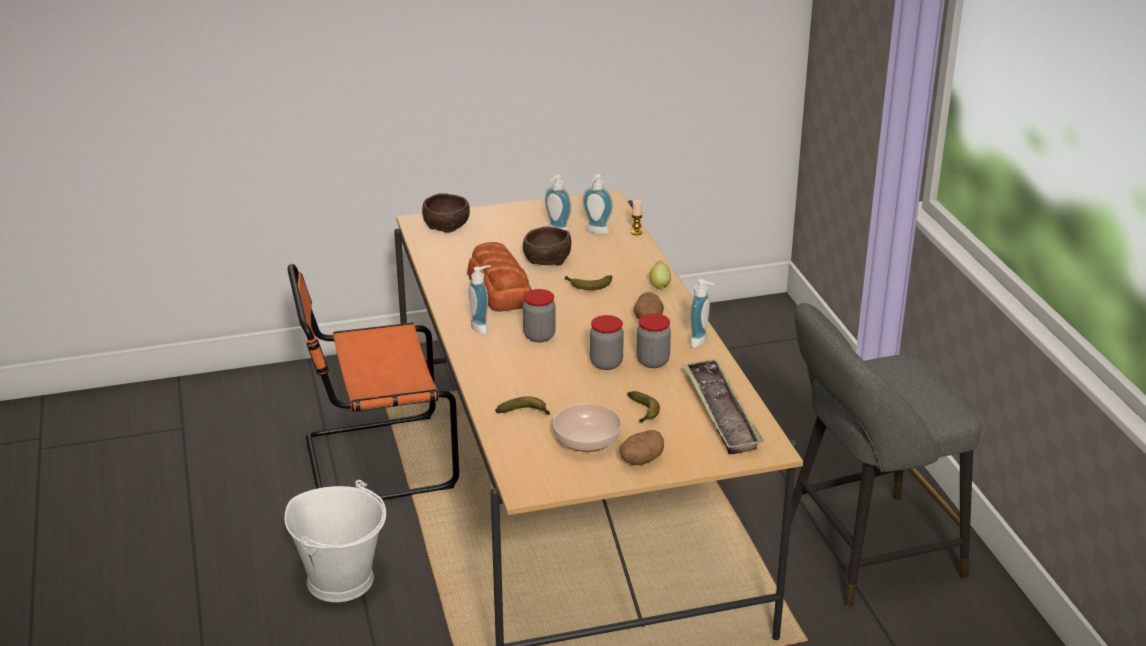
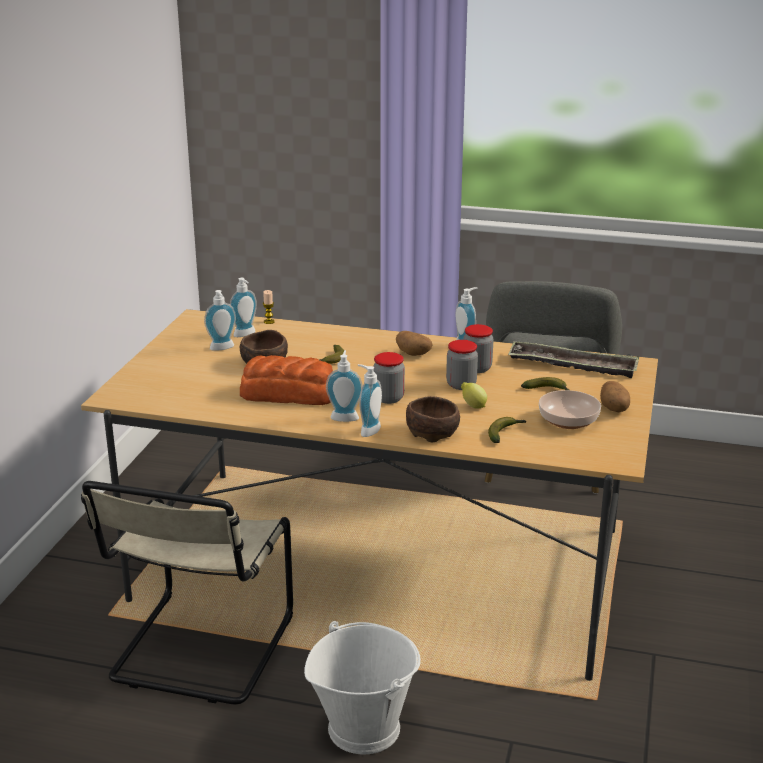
camera: 60 degrees left, 5 degrees down
orange chair [288,264,459,501] -> beige chair [81,481,293,705]
brown bowl [422,193,470,233] -> brown bowl moved to [406,396,460,442]
lemon [650,260,671,290] -> lemon moved to [461,382,487,409]
none -> soap dispenser [358,364,382,437]

